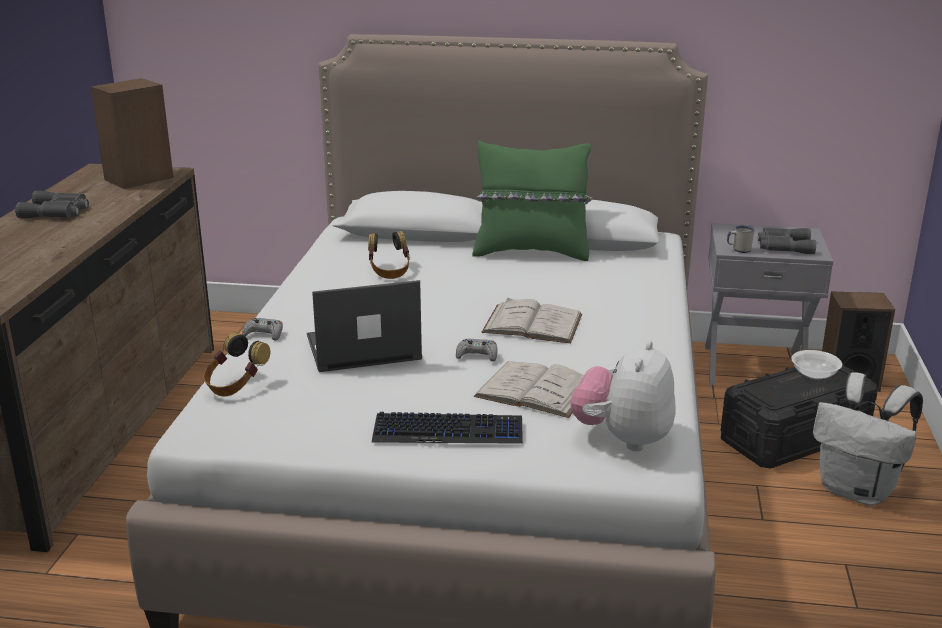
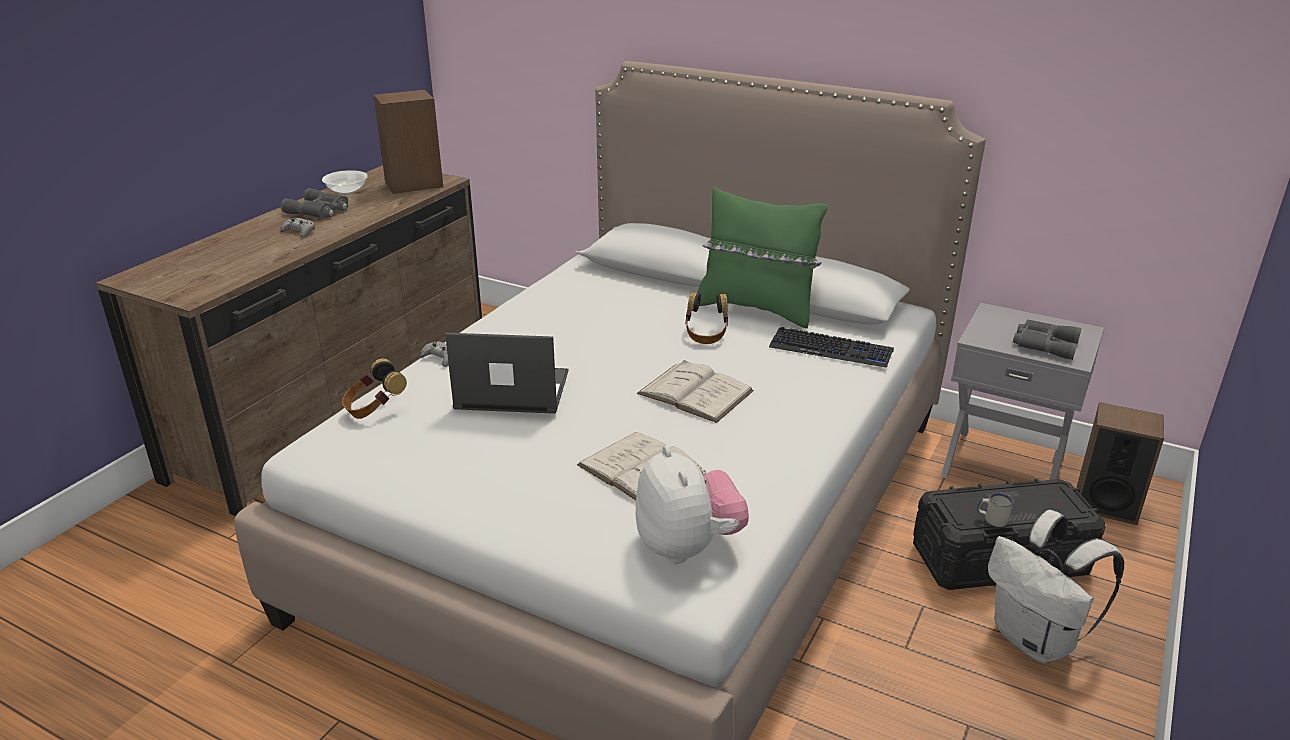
camera: 20 degrees right, 5 degrees up
headphones [368,231,410,279] -> headphones moved to [685,292,728,344]
keyboard [372,412,523,444] -> keyboard moved to [769,327,894,368]
grey game controller [456,339,498,361] -> grey game controller moved to [280,218,315,238]
plush toy [570,341,675,451] -> plush toy turned 120 degrees clockwise [635,446,749,564]
white mug [727,225,754,253] -> white mug moved to [977,492,1014,528]
bowl [791,350,842,380] -> bowl moved to [322,170,368,194]

